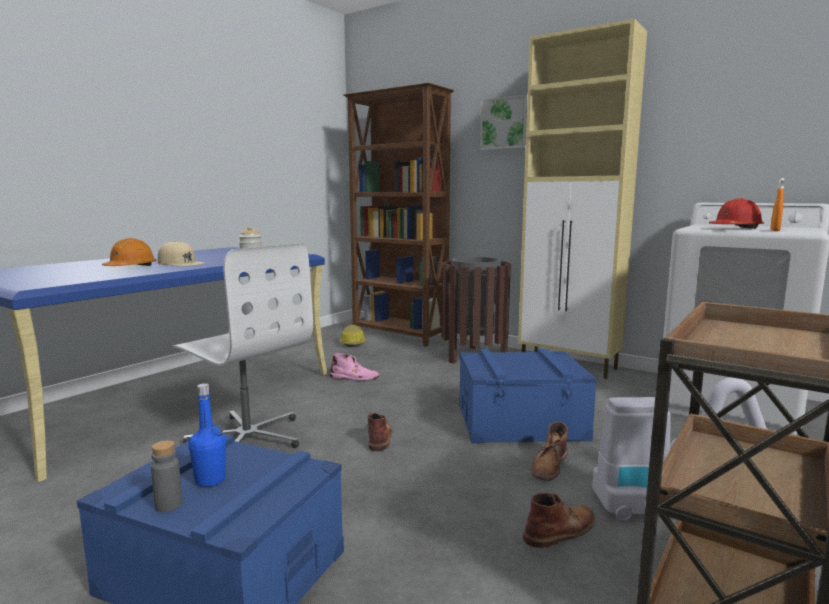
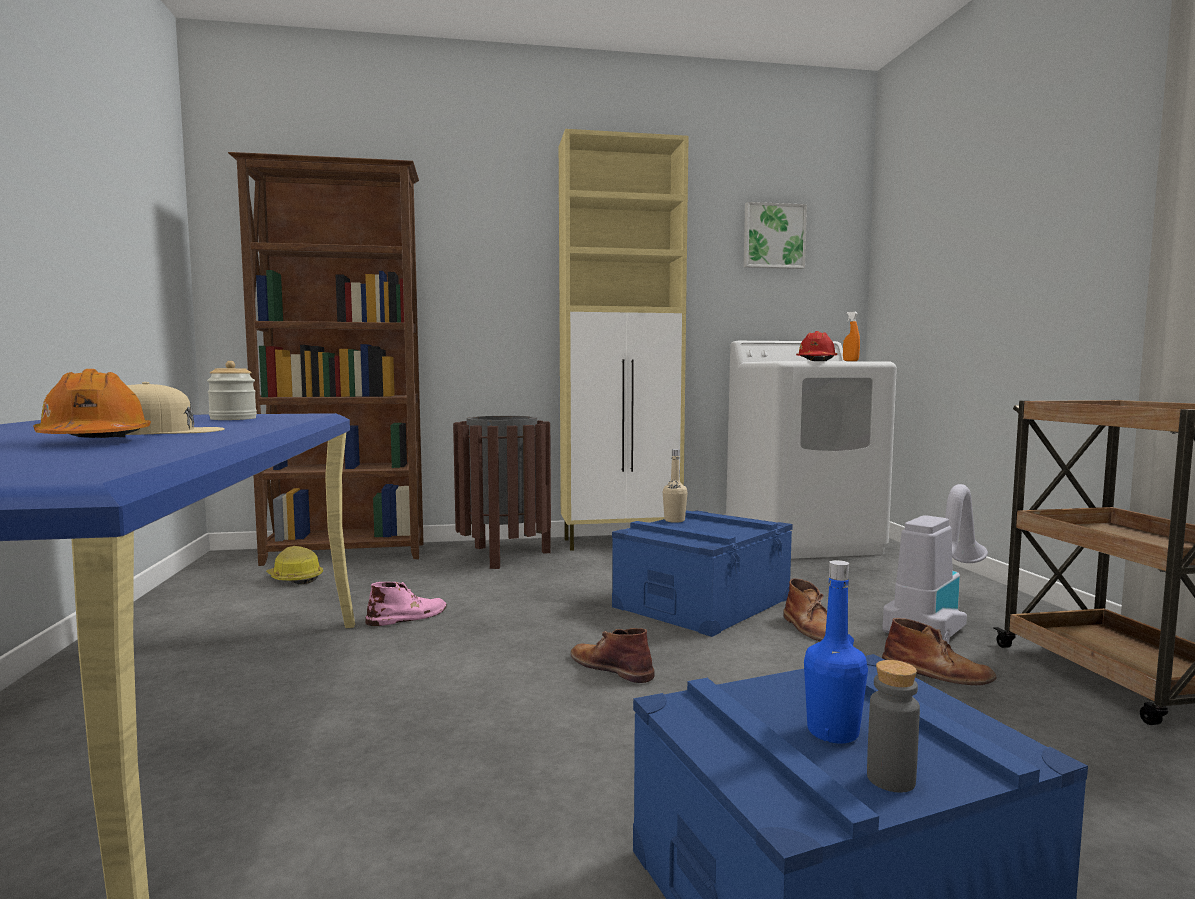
camera: 45 degrees left, 5 degrees down
white office chair [173,243,313,448] -> none
picture [480,95,528,150] -> picture moved to [744,202,807,269]
brown boot [523,492,595,548] -> brown boot turned 105 degrees clockwise [882,618,997,685]
none -> beige bottle [663,449,688,523]

